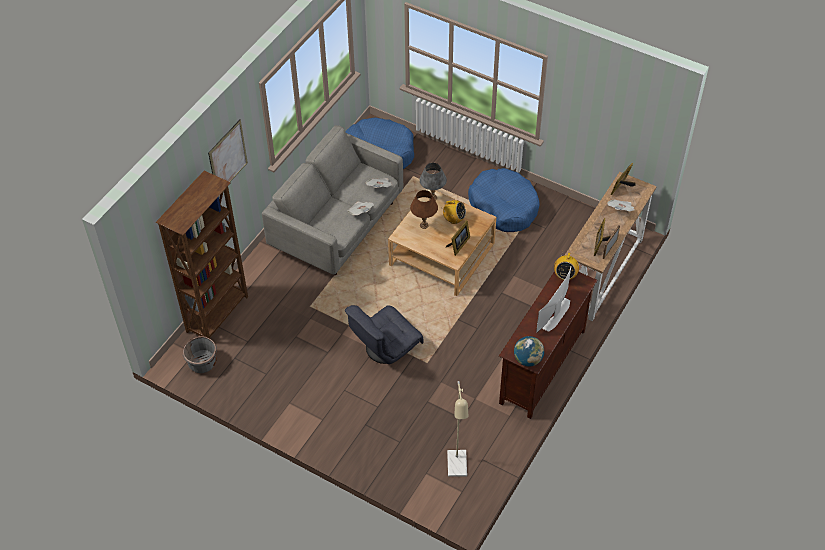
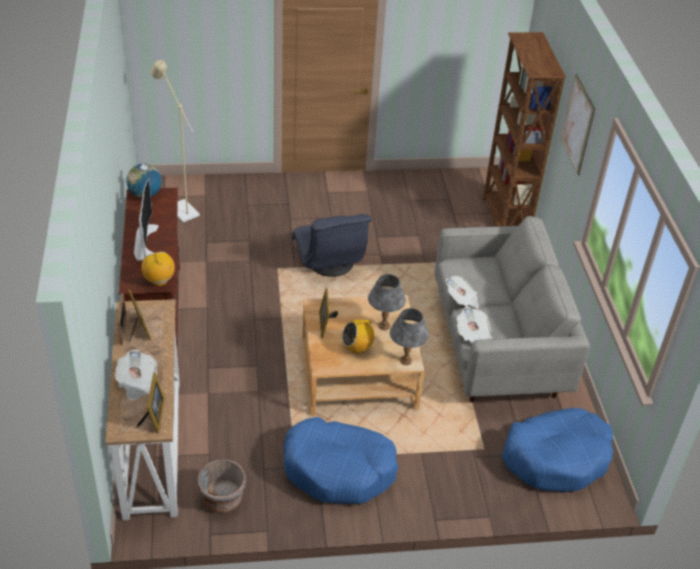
camera: 140 degrees right, 10 degrees down
grey planter [183,336,217,373] -> grey planter moved to [197,459,246,513]
grey armchair [345,305,424,364] -> grey armchair turned 150 degrees clockwise [292,214,372,277]
brown table lamp [410,190,438,229] -> grey table lamp [368,274,406,330]

